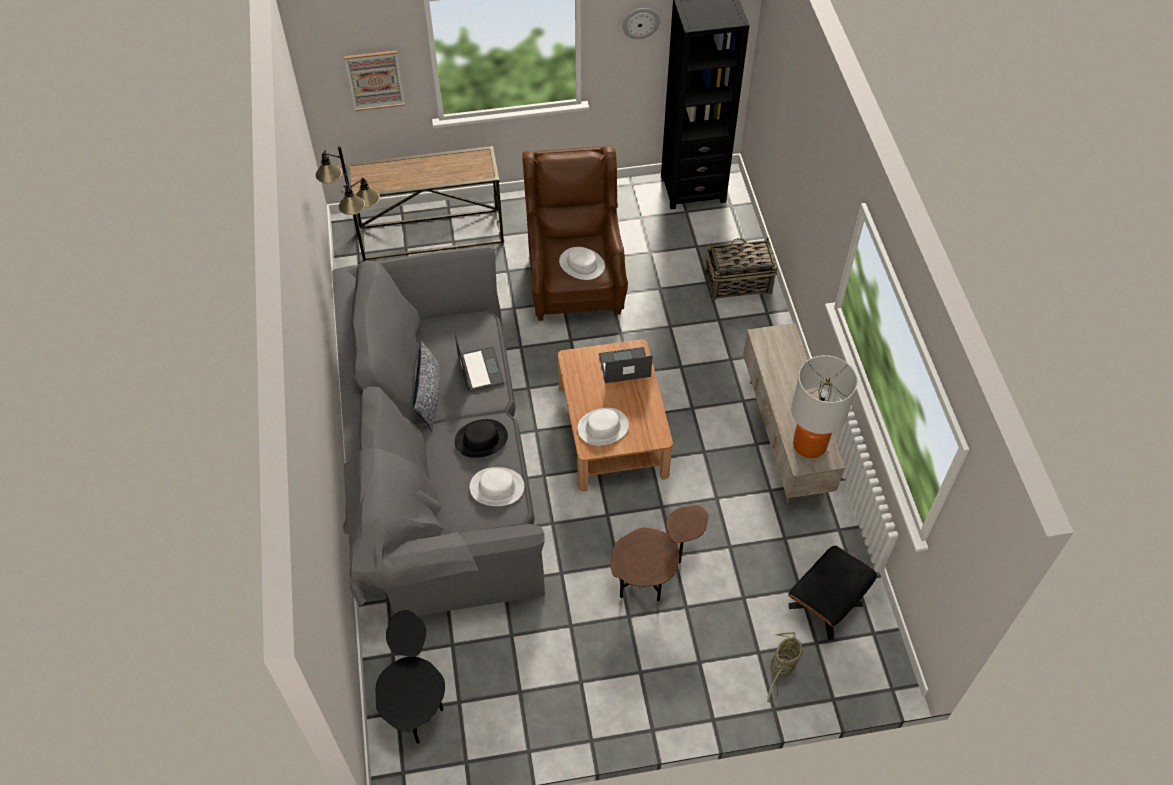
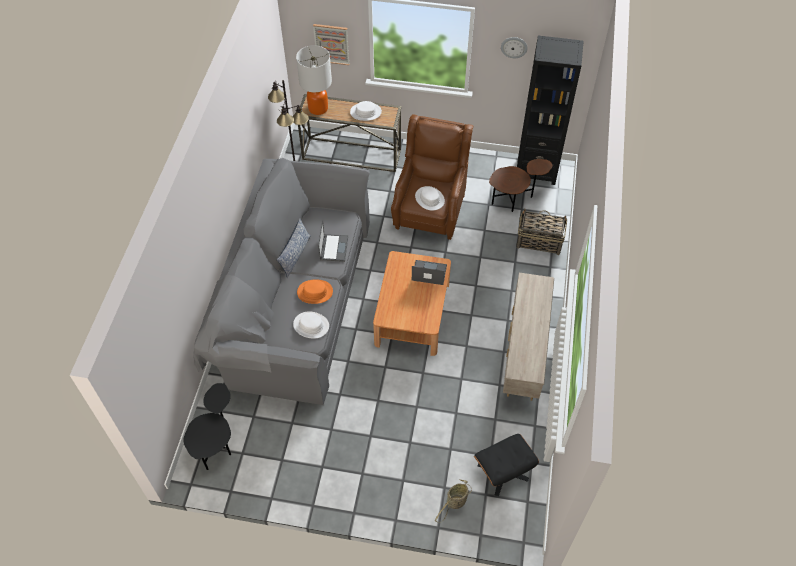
camera: 20 degrees right, 0 degrees up
black hat [455,419,508,458] -> orange hat [297,279,333,304]
white hat [577,408,629,445] -> white hat moved to [350,101,382,121]
brown side table [610,505,708,601] -> brown side table moved to [489,159,553,212]
table lamp [791,355,858,458] -> table lamp moved to [296,45,332,115]

